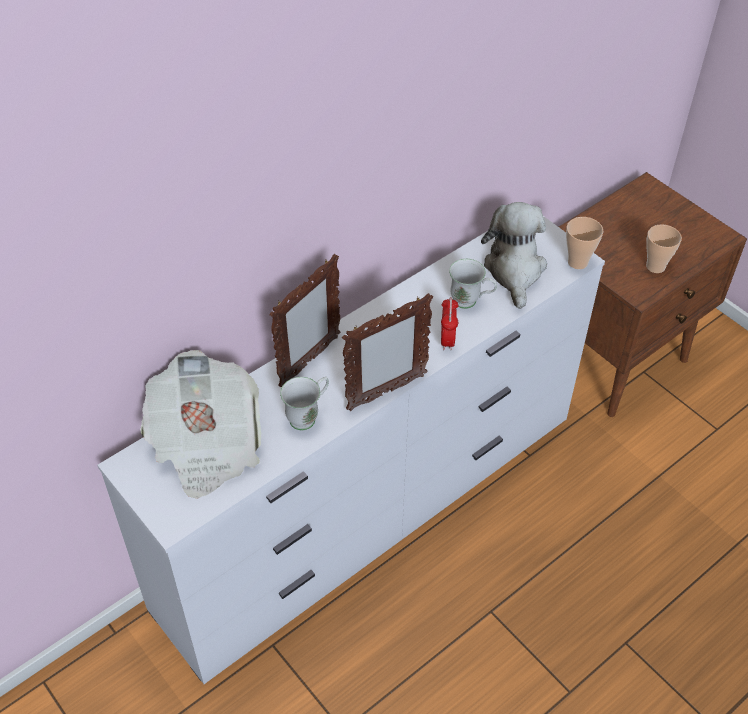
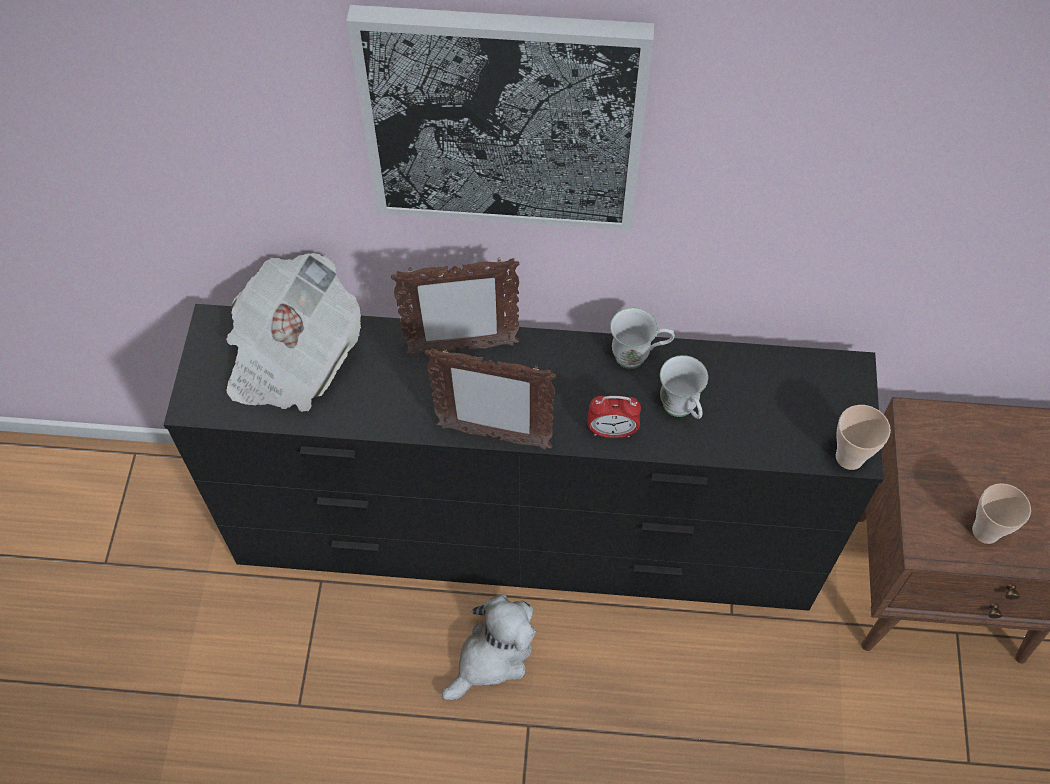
camera: 45 degrees right, 10 degrees up
white dresser [97,216,605,684] -> black dresser [164,304,883,611]
white mug [280,377,329,430] -> white mug moved to [610,308,675,369]
alarm clock [441,297,458,350] -> alarm clock turned 45 degrees clockwise [587,396,641,438]
plush toy [481,202,547,309] -> plush toy moved to [442,594,536,700]
none -> picture [347,5,654,231]

